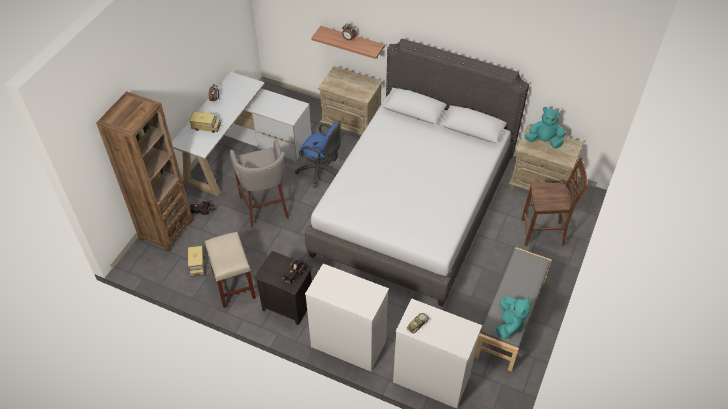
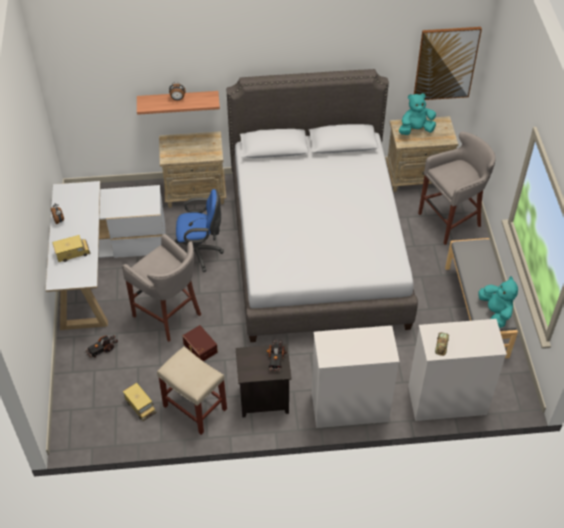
camera: 30 degrees left, 0 degrees up
brown bookcase [96,91,193,252] -> none
brown chair [521,157,588,246] -> grey stool [418,131,496,245]
none -> brown storage box [182,325,218,361]
none -> picture [414,27,482,100]

